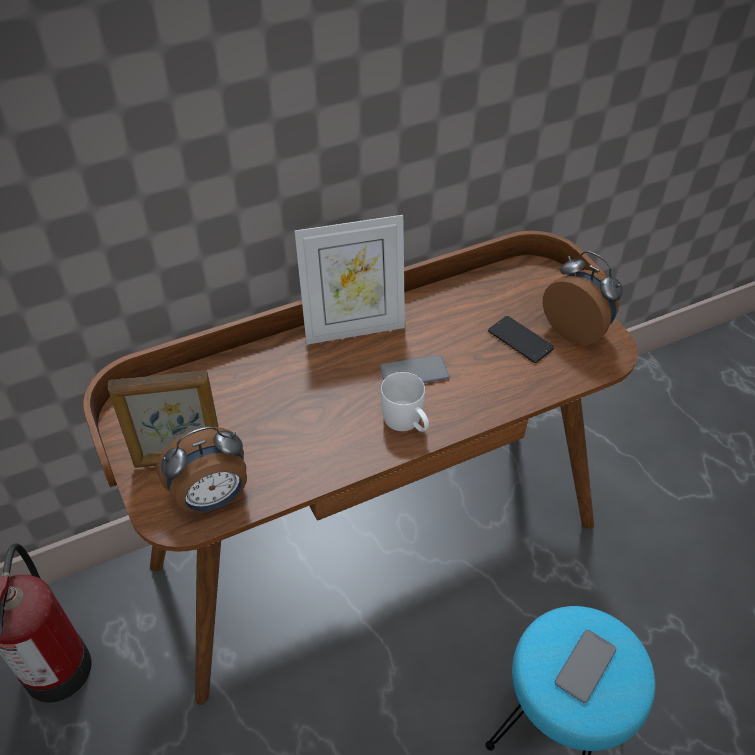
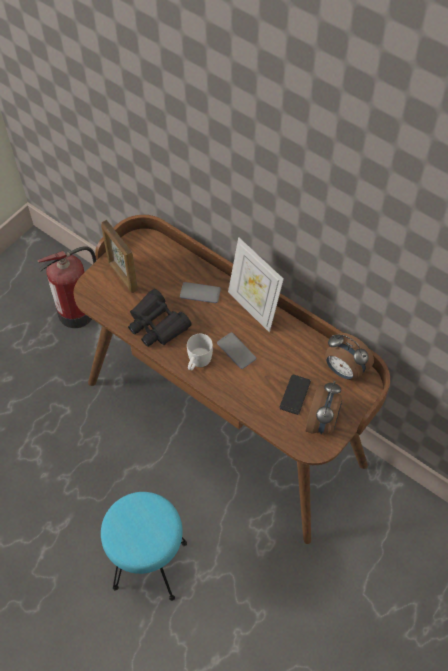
camera: 65 degrees right, 10 degrees up
alarm clock [157,427,247,513] -> alarm clock moved to [325,333,374,380]
phone [555,630,616,703] -> phone moved to [180,282,221,303]
none -> black binoculars [128,289,192,347]

